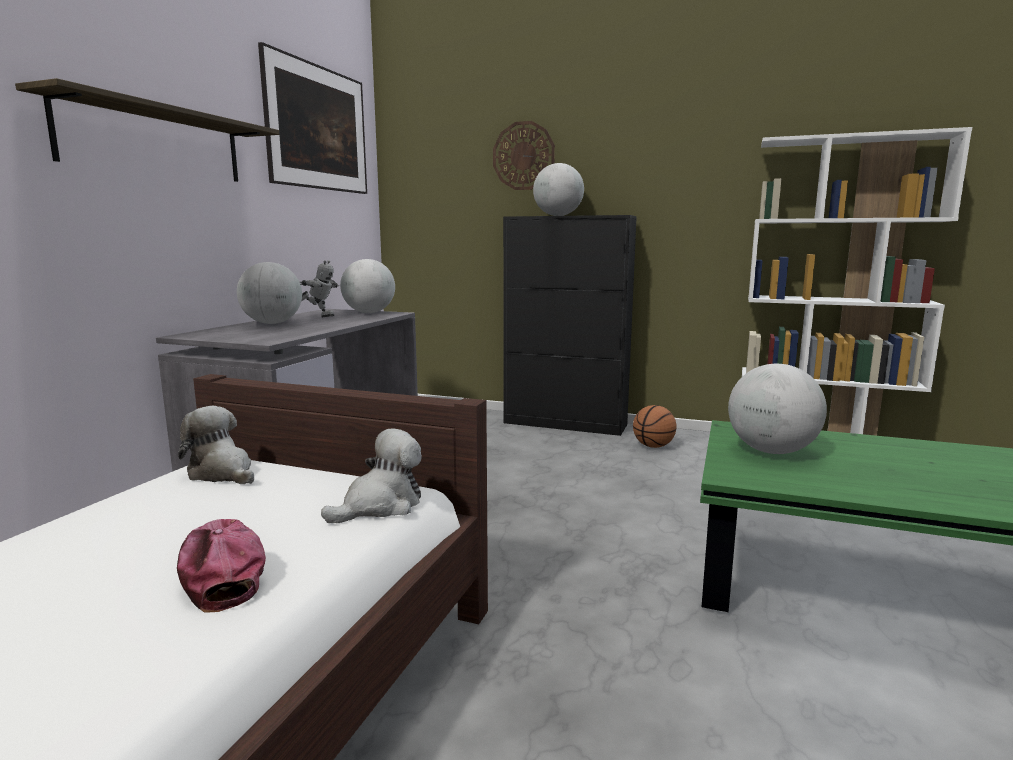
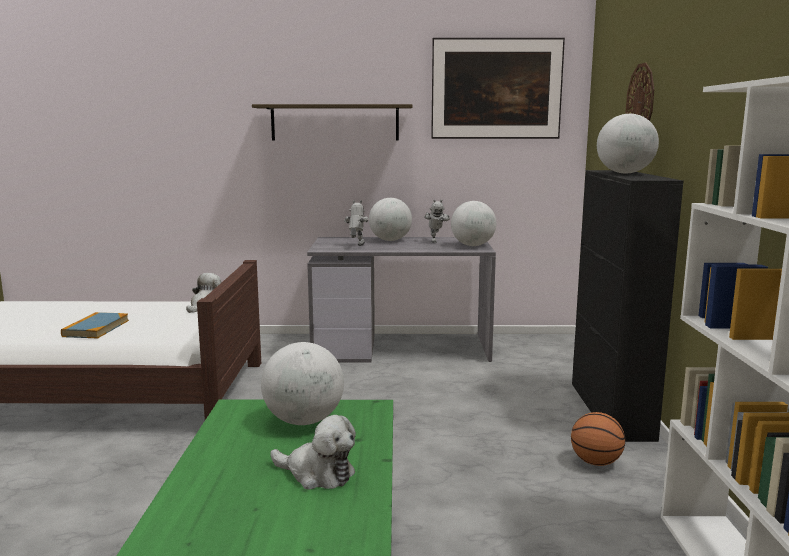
camera: 70 degrees right, 0 degrees up
cap [177,519,266,613] -> book [61,312,129,338]
plush toy [321,428,422,523] -> plush toy moved to [270,415,356,490]
none -> toy robot [344,200,368,246]

